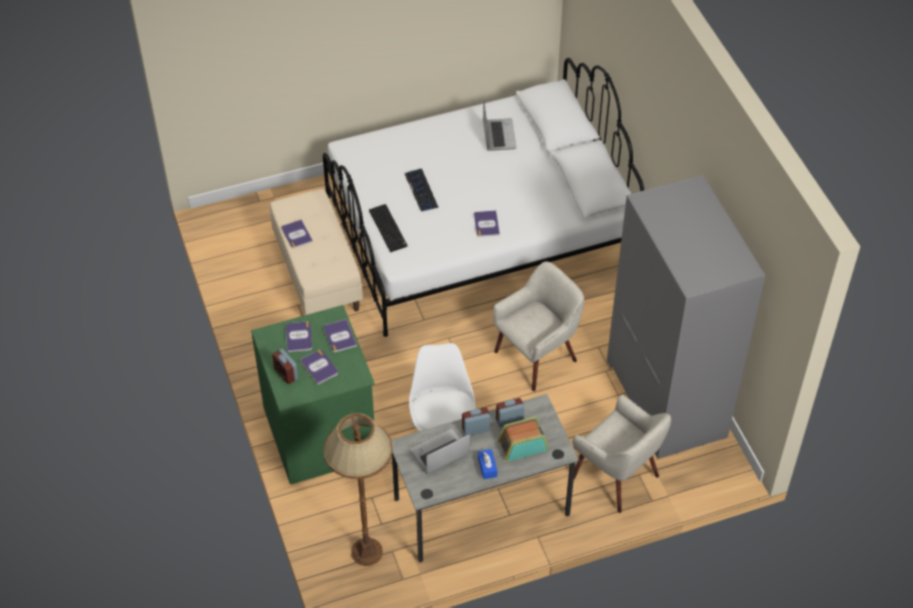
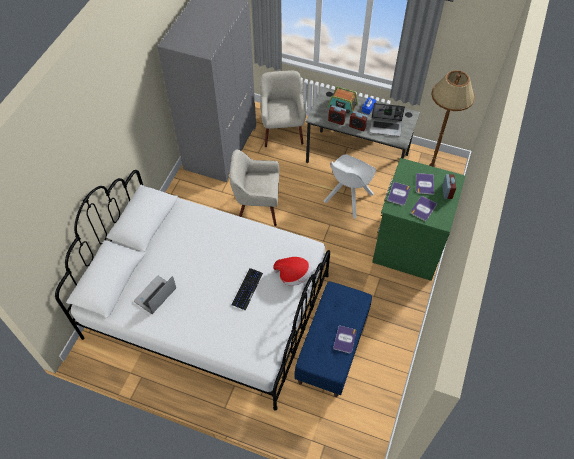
camera: 140 degrees left, 5 degrees up
beige bench [270,189,363,315] -> blue bench [294,281,372,397]
keyboard [369,204,407,252] -> hat [273,257,312,286]
book [474,210,500,237] -> none

